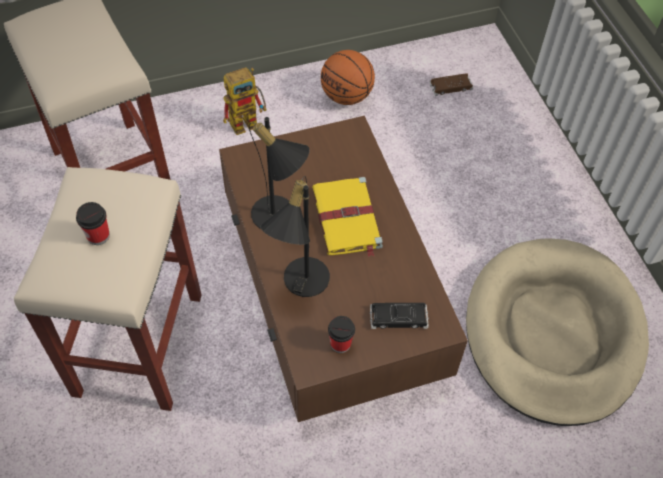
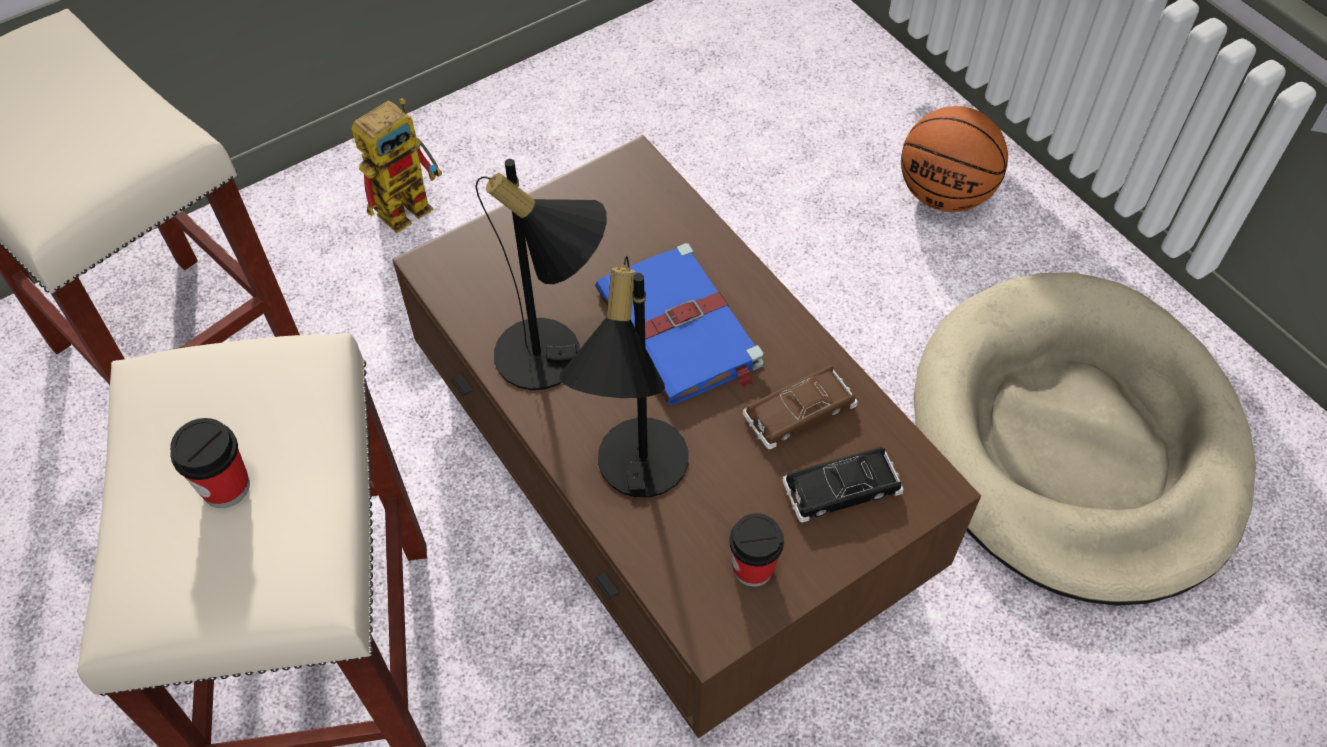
camera: 15 degrees left, 0 degrees up
yellow book [312,177,383,257] -> blue book [595,243,764,405]
basketball [321,50,375,105] -> basketball moved to [901,106,1008,212]
brown toy car [429,73,473,96] -> brown toy car moved to [743,366,858,449]

